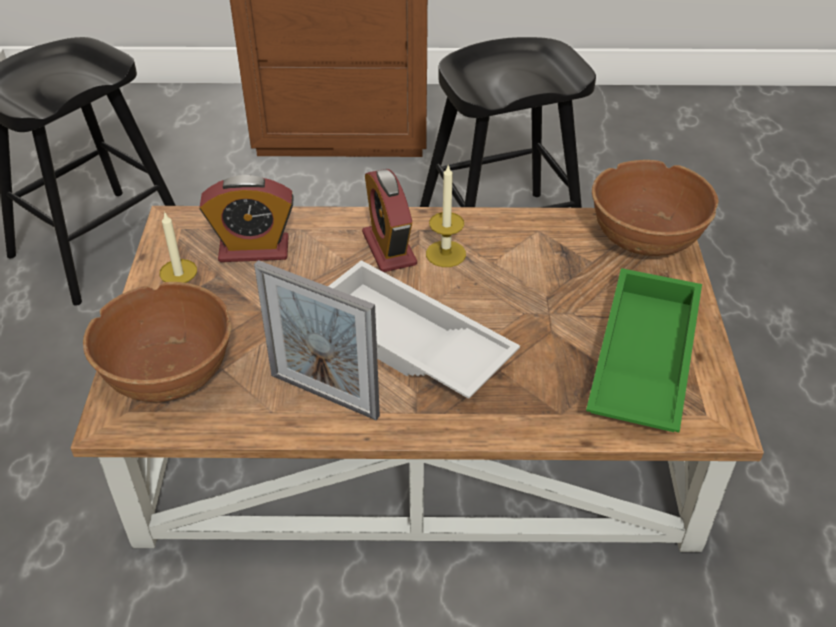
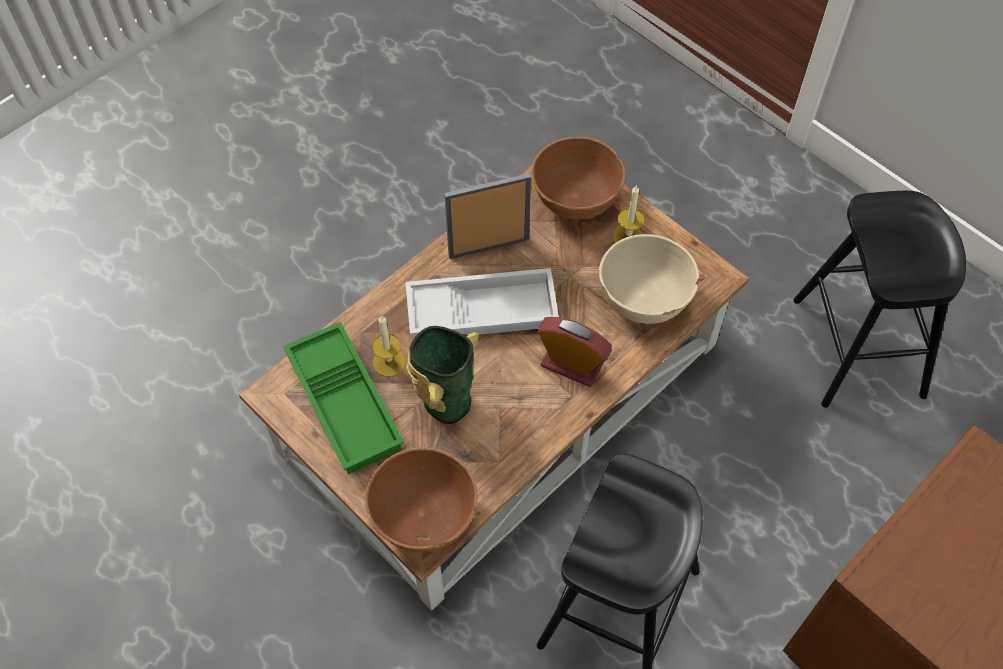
camera: 135 degrees right, 15 degrees up
alarm clock [199,175,294,262] -> beige bowl [599,234,699,324]
candle [426,164,466,267] -> candle moved to [372,315,406,377]
none -> vase [407,326,479,424]

